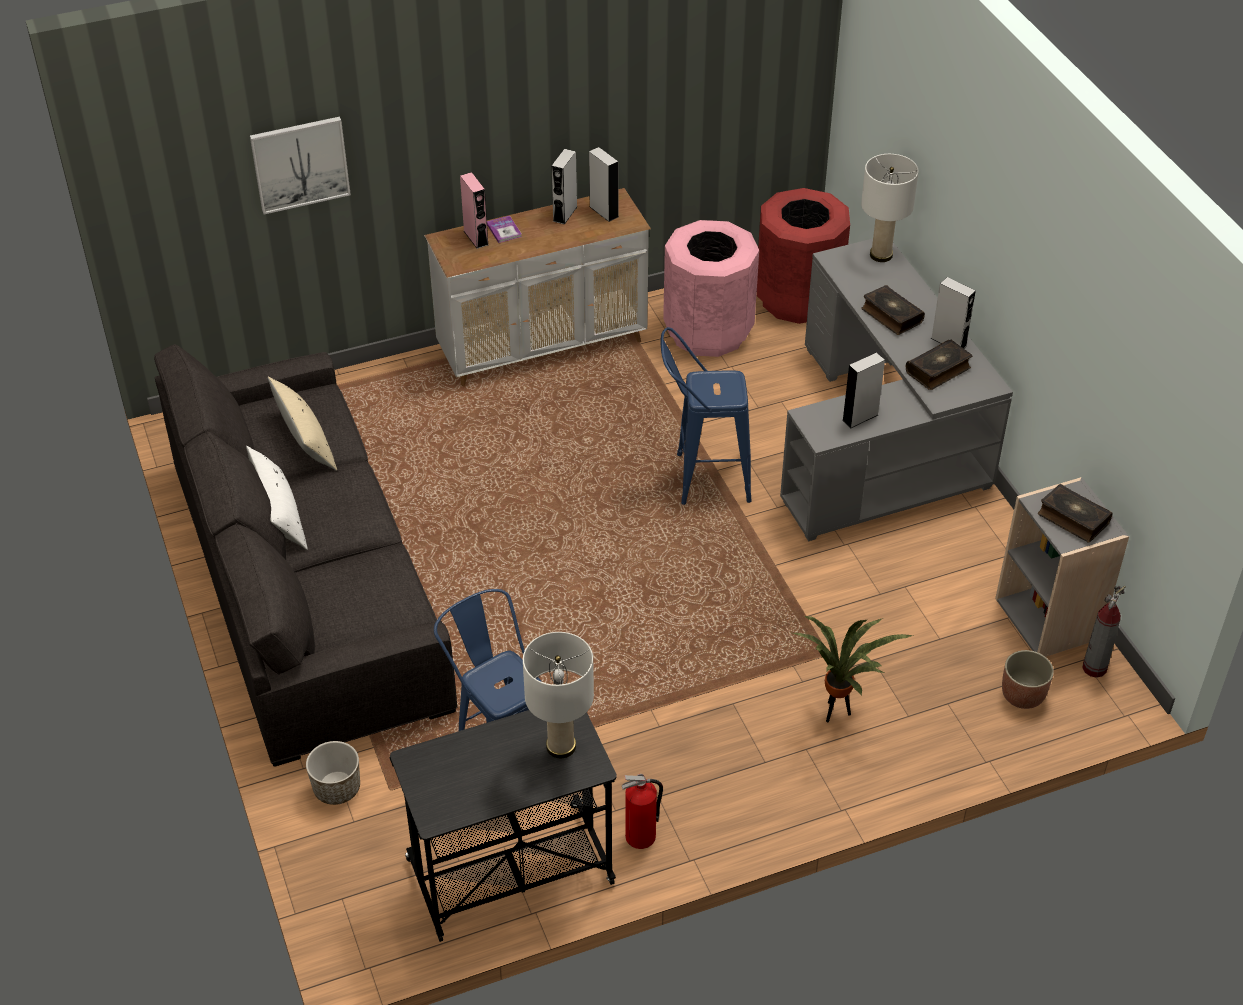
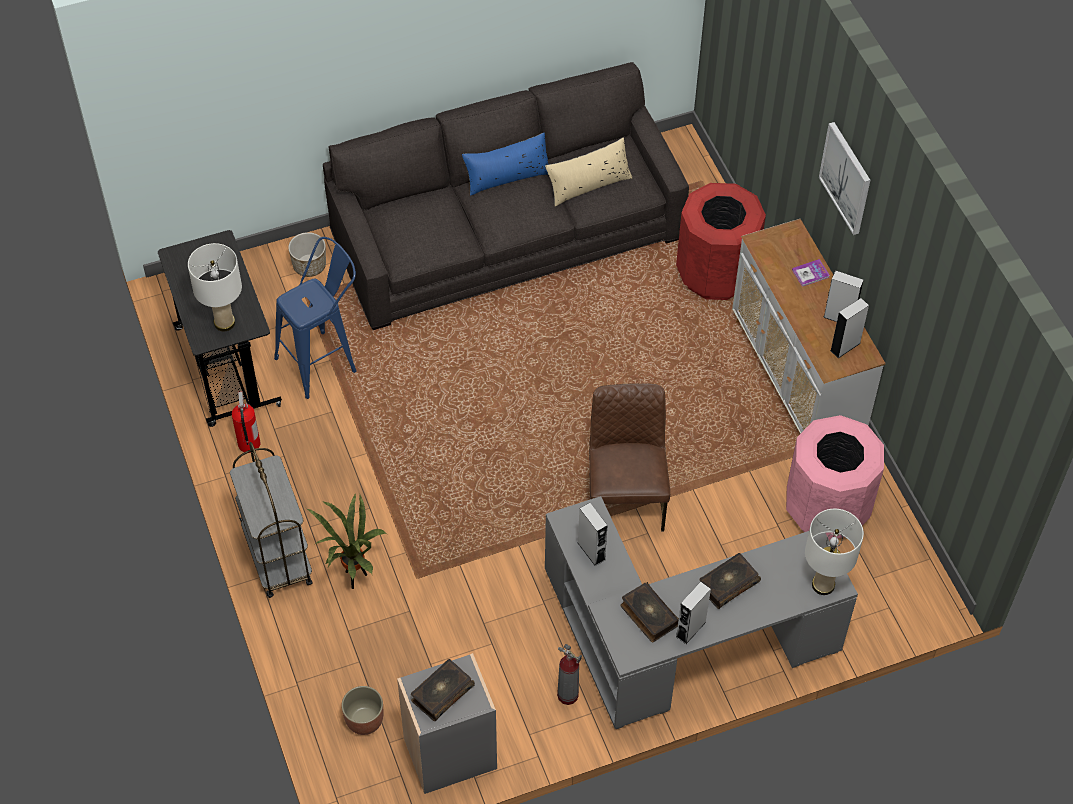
camera: 90 degrees right, 10 degrees up
white pillow [246,446,308,550] -> blue pillow [462,133,549,196]
picture [250,117,351,215] -> picture moved to [819,122,870,235]
pink speaker [460,172,488,249] -> none
blue stool [661,327,752,505] -> brown chair [589,384,670,531]
red trash can [757,188,850,324] -> red trash can moved to [676,183,766,300]
fire extinguisher [1082,586,1126,678] -> fire extinguisher moved to [557,644,582,705]
none -> grey cart [230,442,313,598]

